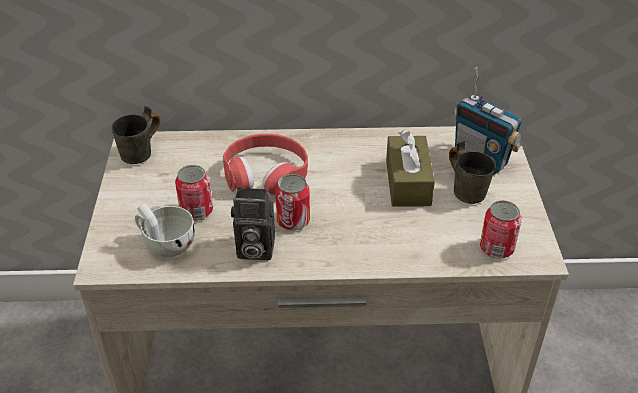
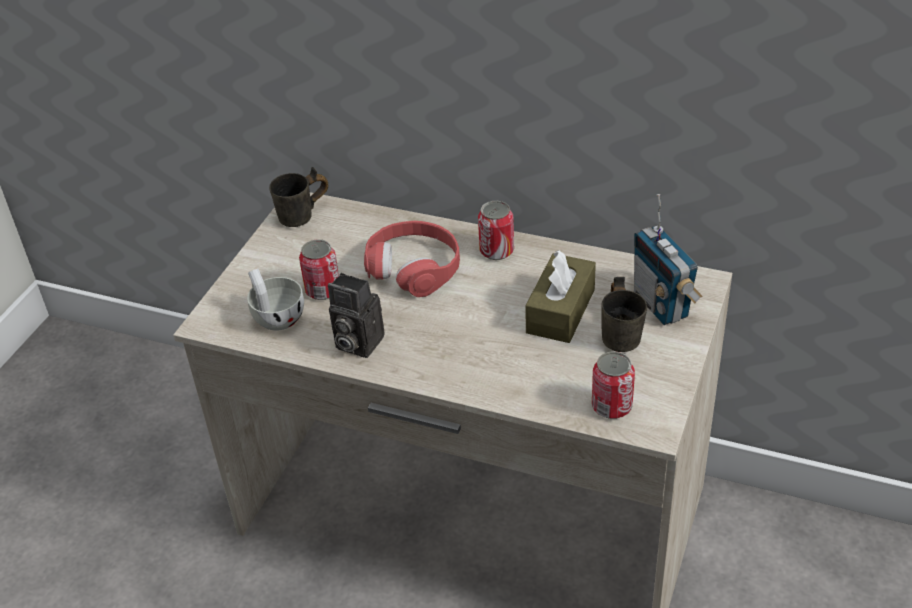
camera: 25 degrees right, 0 degrees up
can [275,174,310,231] -> can moved to [478,201,514,260]

